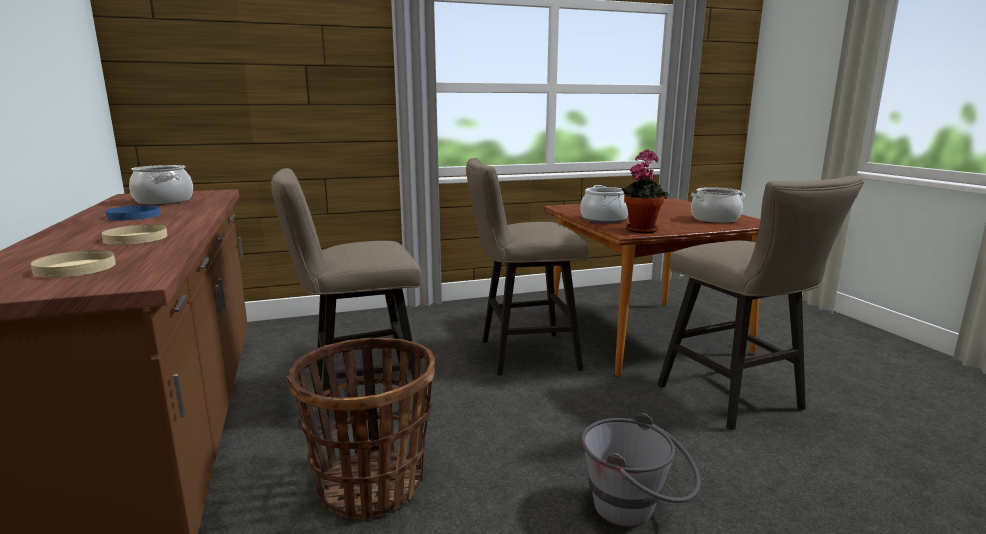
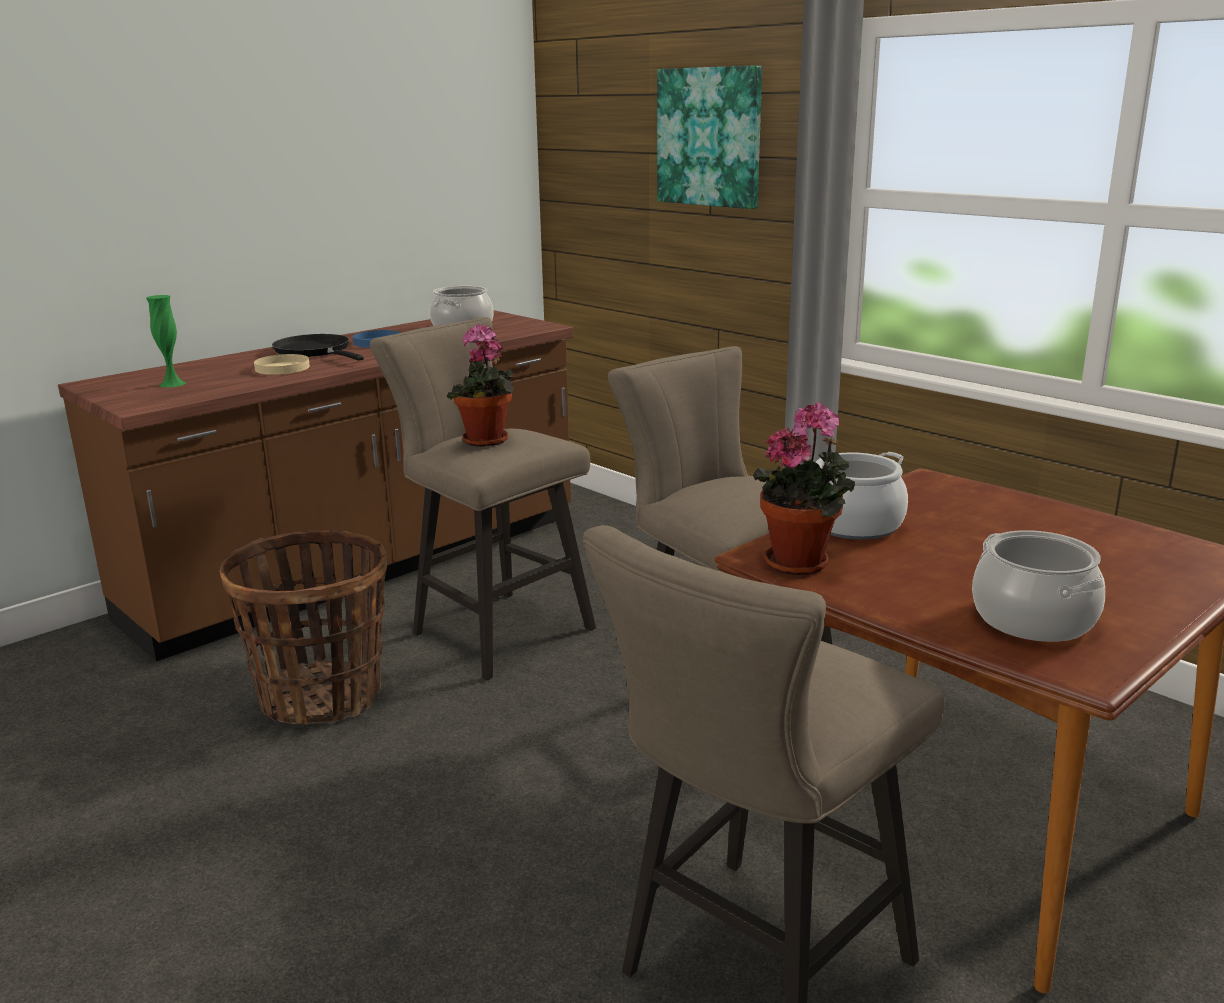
camera: 65 degrees right, 5 degrees up
beige plate [31,250,116,278] -> green vase [146,295,186,387]
grey bucket [581,413,701,527] -> none
none -> black frying pan [272,334,364,361]
none -> potted plant [447,324,514,447]
none -> picture [657,65,762,209]

